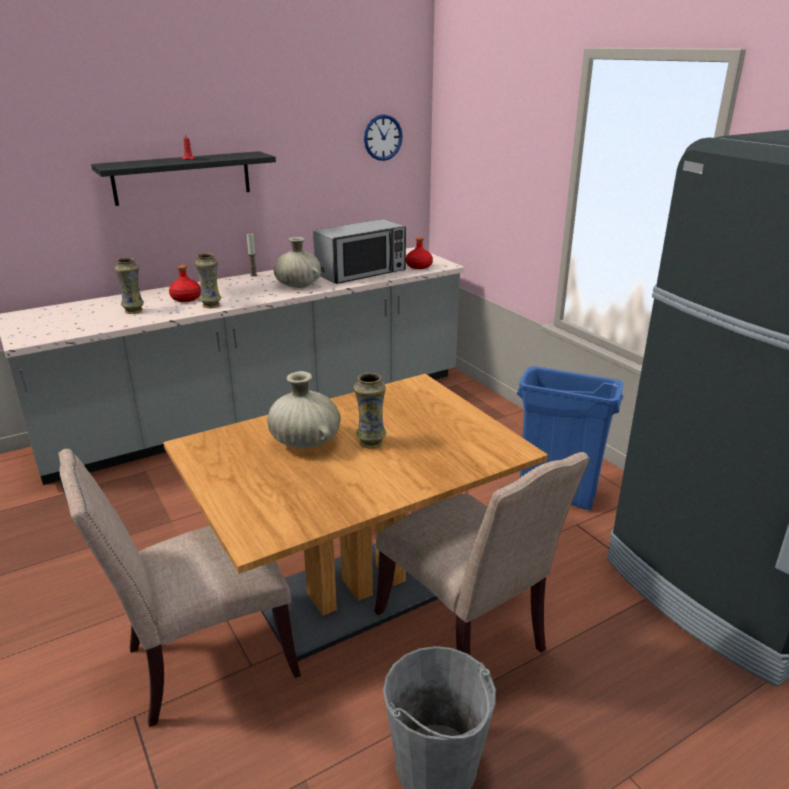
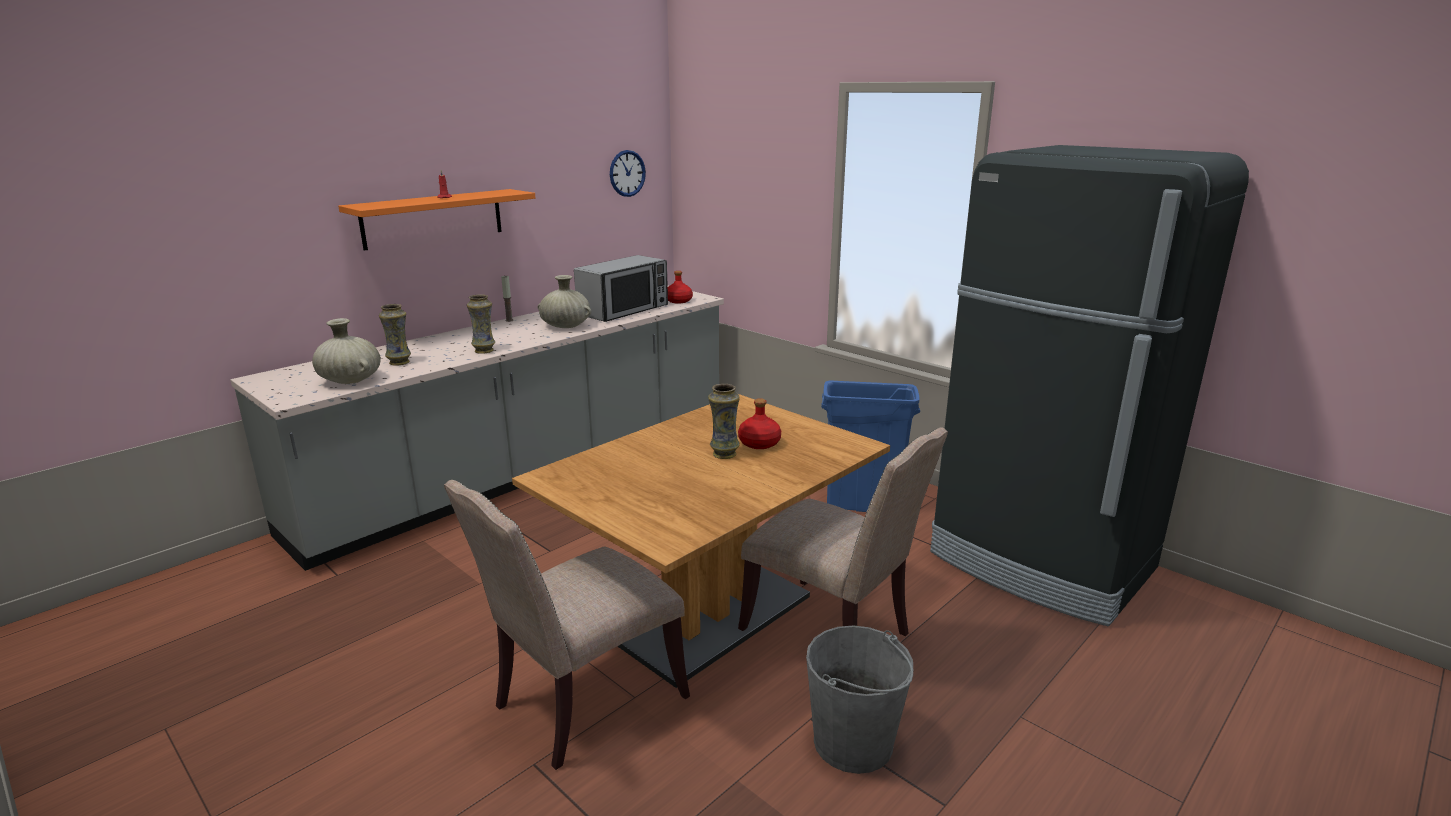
camera: 15 degrees left, 5 degrees down
black shelf [91,151,276,206] -> orange shelf [338,189,535,251]
red bottle [169,265,201,302] -> red bottle moved to [738,398,781,449]
beige vase [267,371,341,448] -> beige vase moved to [312,318,381,384]

